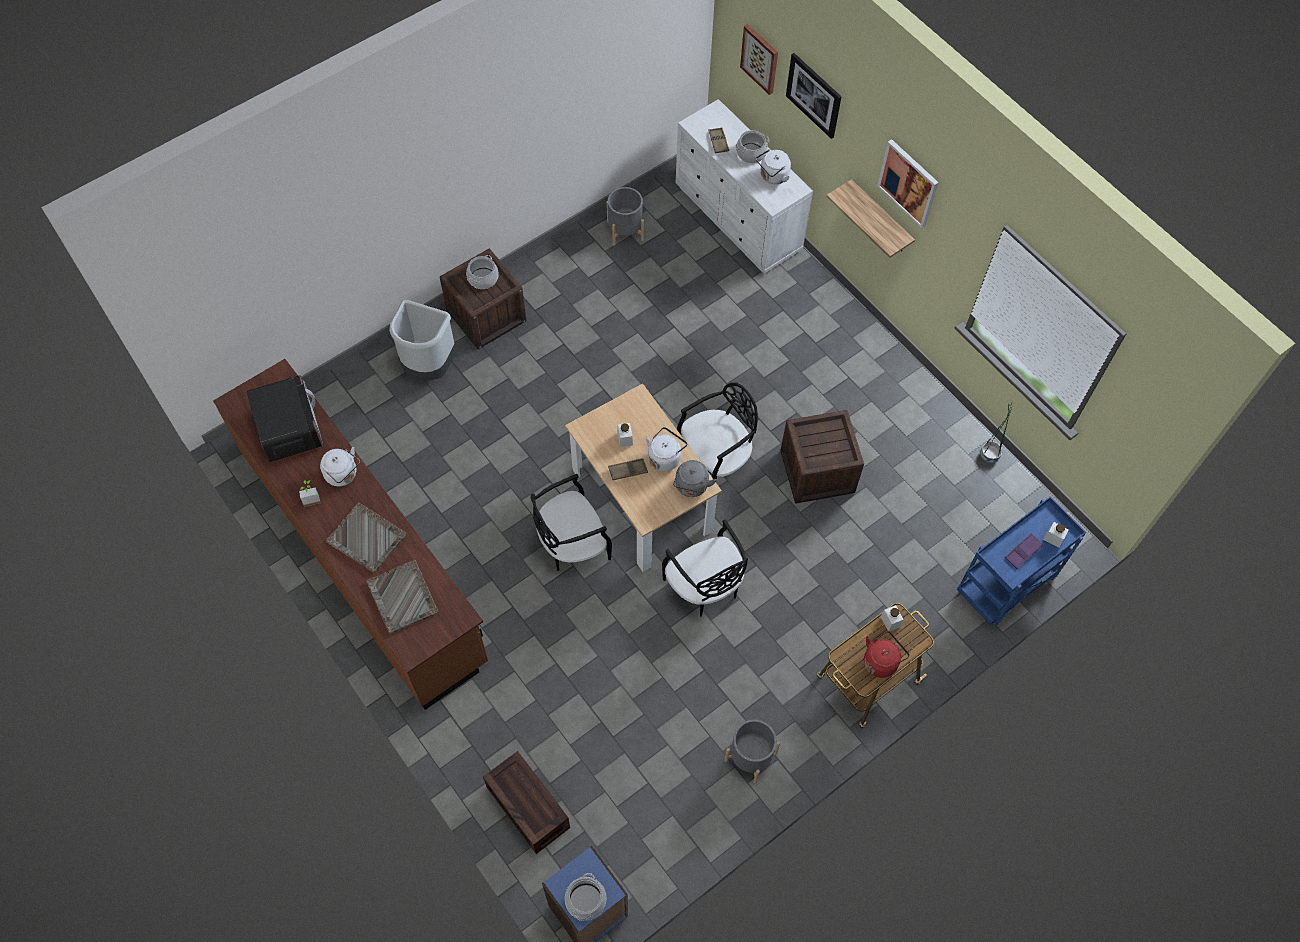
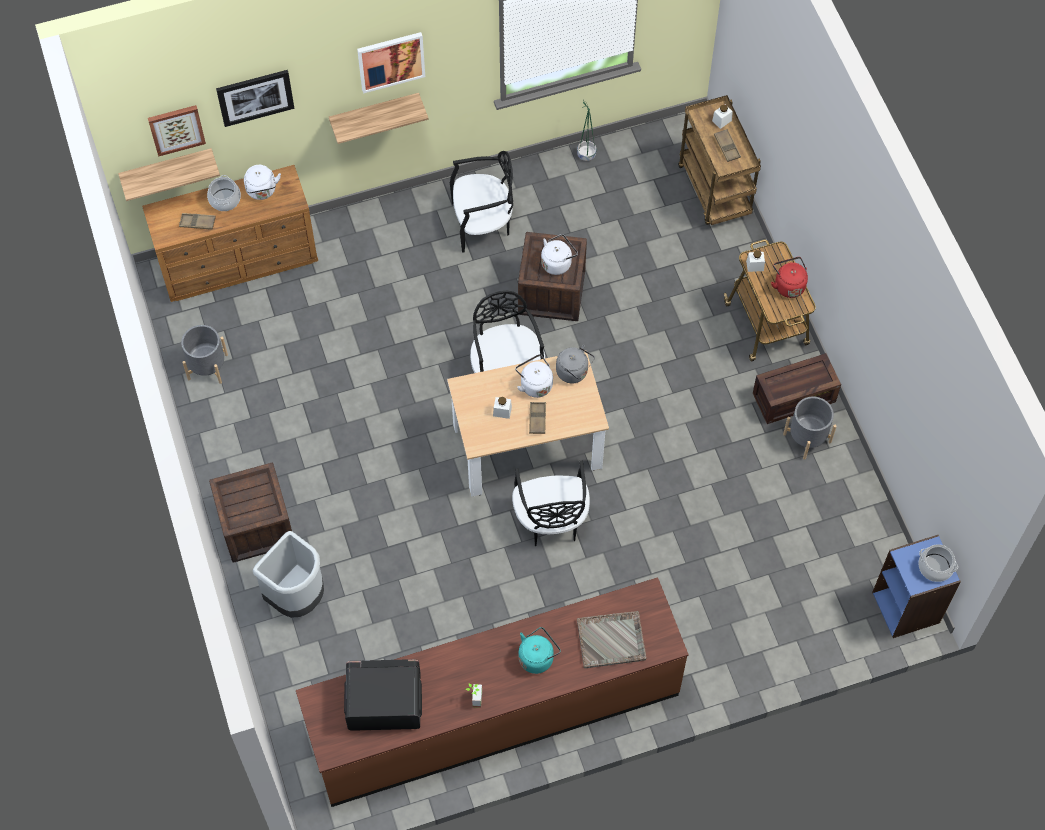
camera: 70 degrees left, 0 degrees up
white kettle [320,447,360,486] -> white kettle moved to [541,234,578,275]
grey tray [326,502,407,573] -> turquoise kettle [519,627,561,674]
cooking pot [466,255,499,289] -> none
crate [483,751,570,854] -> crate moved to [753,353,841,424]
black chair [662,519,748,617] -> black chair moved to [450,151,513,253]
white dresser [676,99,813,274] -> brown dresser [142,165,318,302]
blue cart [957,496,1086,626] -> brown cart [678,95,761,225]
purple tray [1004,533,1044,569] -> brown tray [714,129,741,162]
none -> shelf [118,148,220,201]

